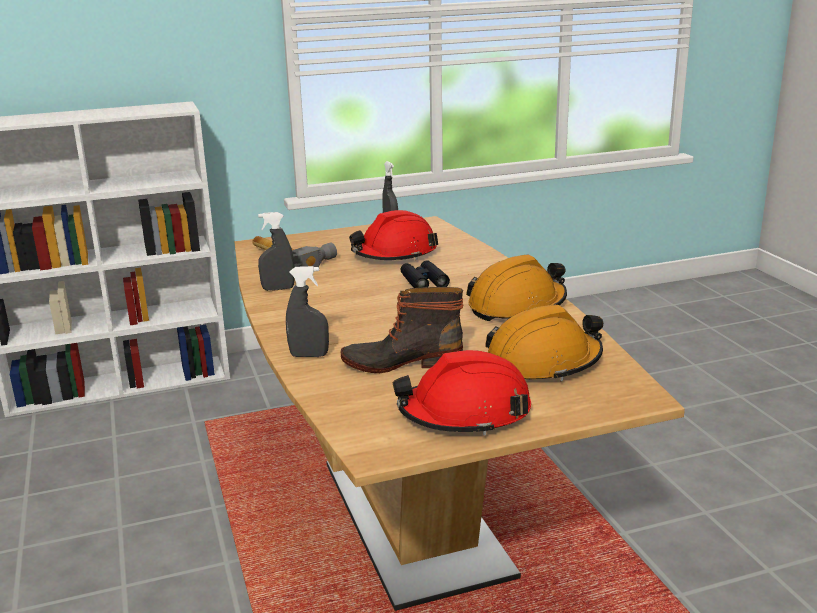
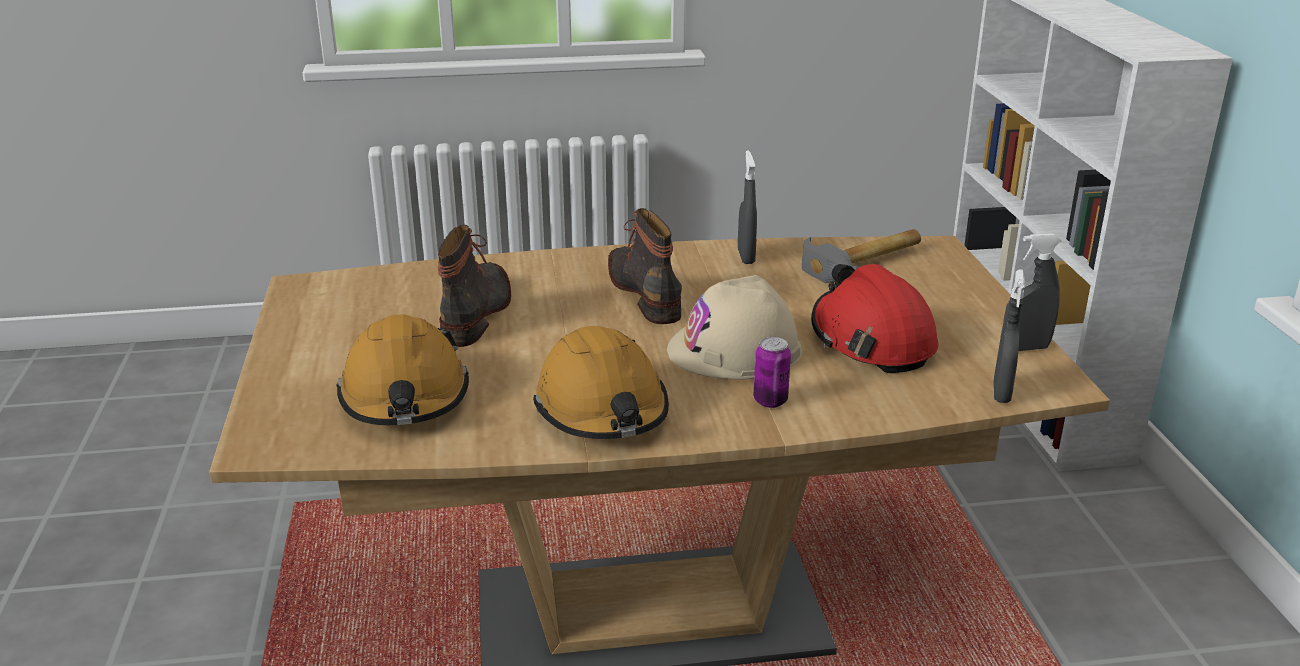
camera: 100 degrees right, 5 degrees up
grey spray bottle [286,266,329,357] -> grey spray bottle moved to [994,269,1025,403]
red hard hat [393,350,531,436] -> none
black binoculars [401,260,450,288] -> beige hard hat [667,275,802,380]
none -> boot [608,208,682,324]
none -> can [754,337,791,408]

